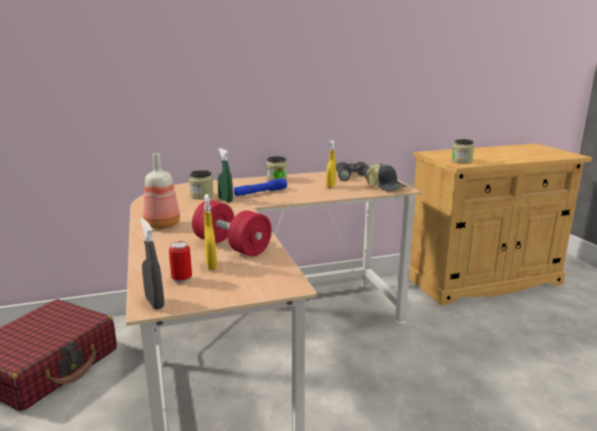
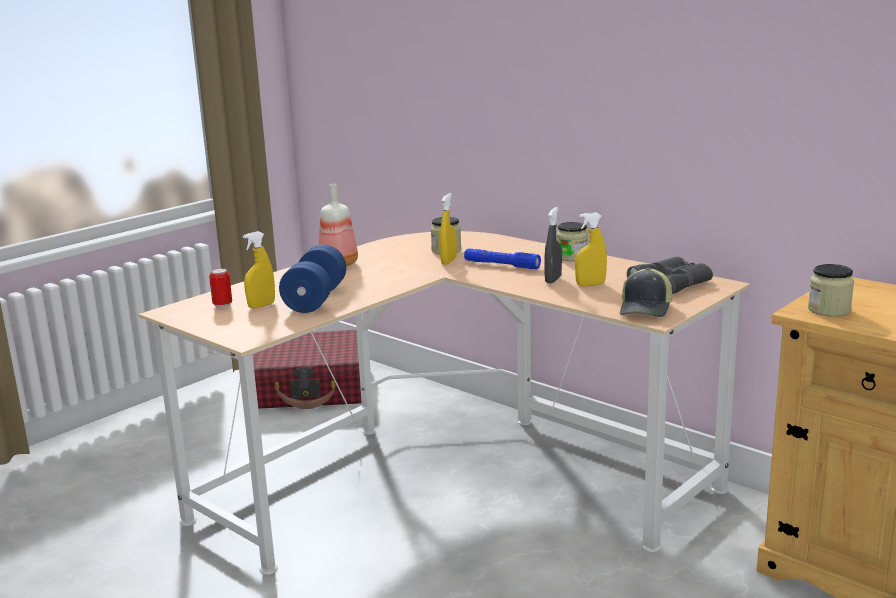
camera: 60 degrees right, 0 degrees up
grey spray bottle [140,219,164,310] -> grey spray bottle moved to [545,207,562,284]
red dumbbell [192,200,272,256] -> blue dumbbell [279,244,346,313]
green spray bottle [218,148,233,202] -> yellow spray bottle [440,193,457,264]

